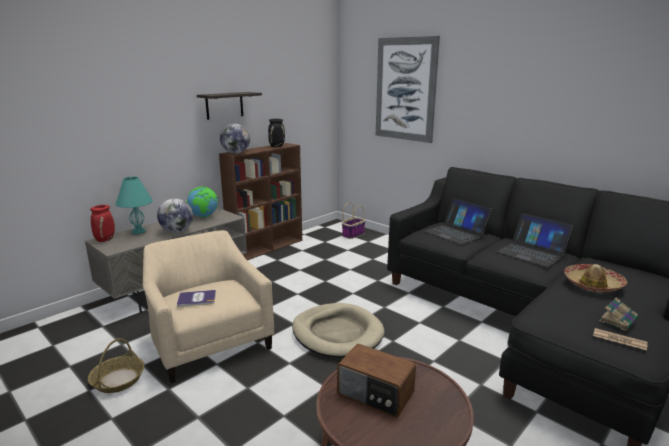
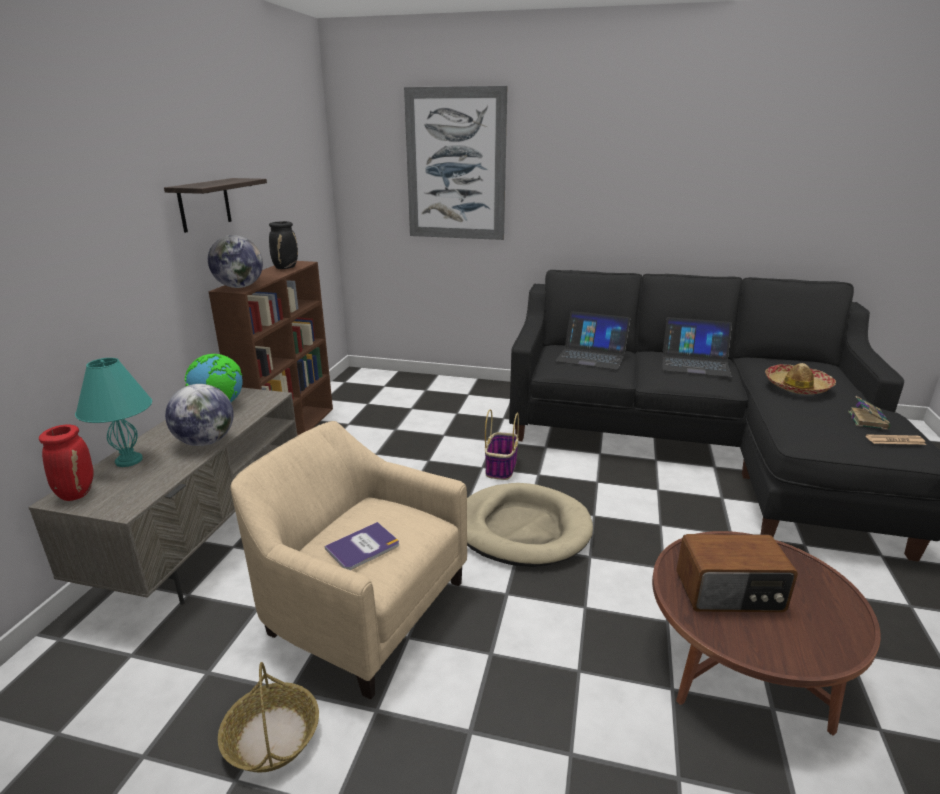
camera: 30 degrees left, 5 degrees up
basket [342,202,366,239] -> basket moved to [485,409,519,480]

